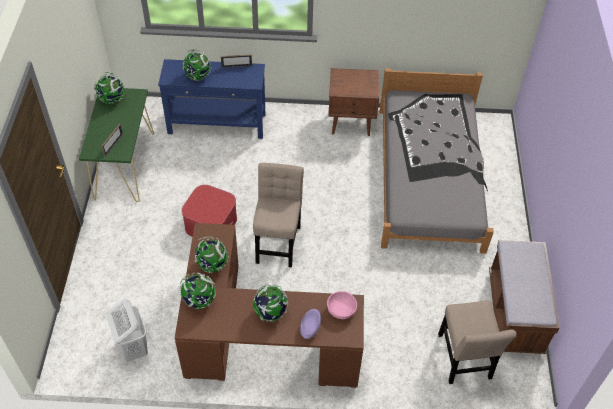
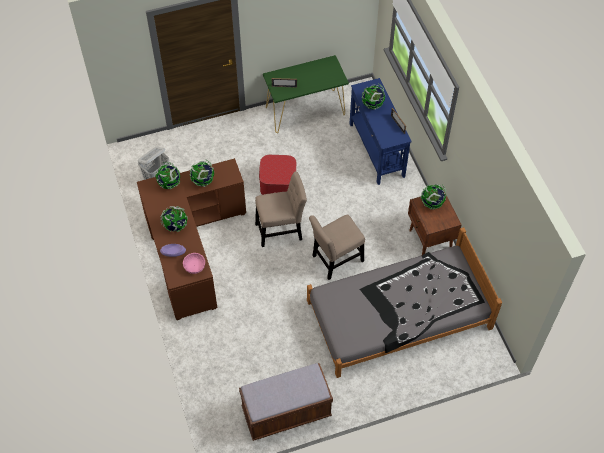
camera: 70 degrees right, 5 degrees up
globe [94,72,124,104] -> globe moved to [421,184,447,210]
beige chair [438,301,517,384] -> beige chair moved to [309,215,365,280]

